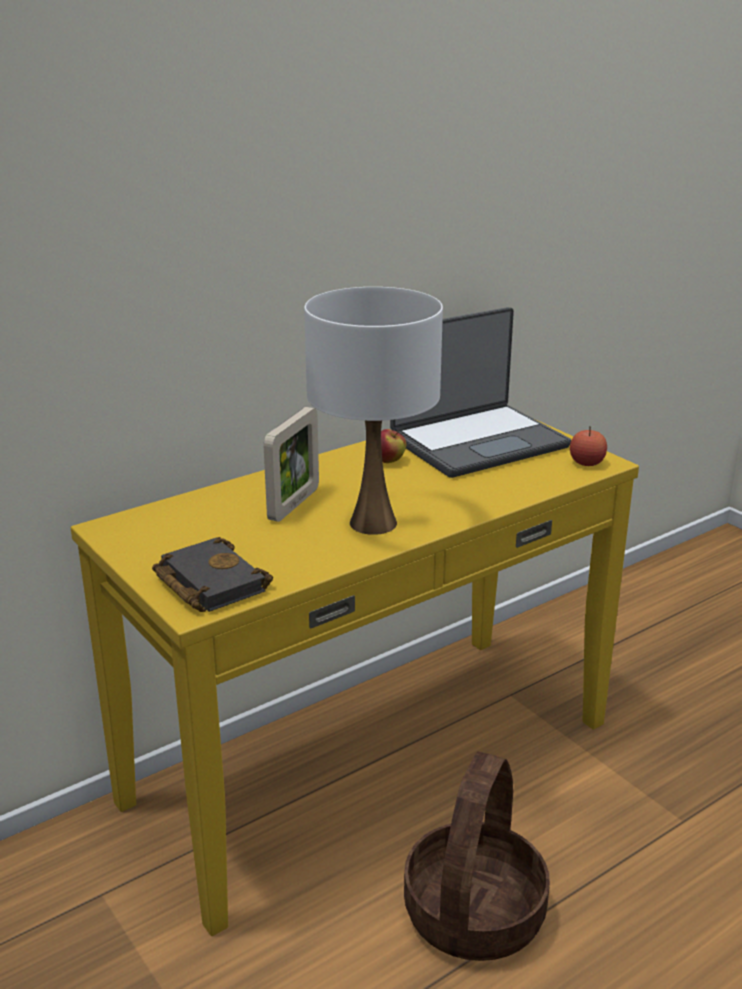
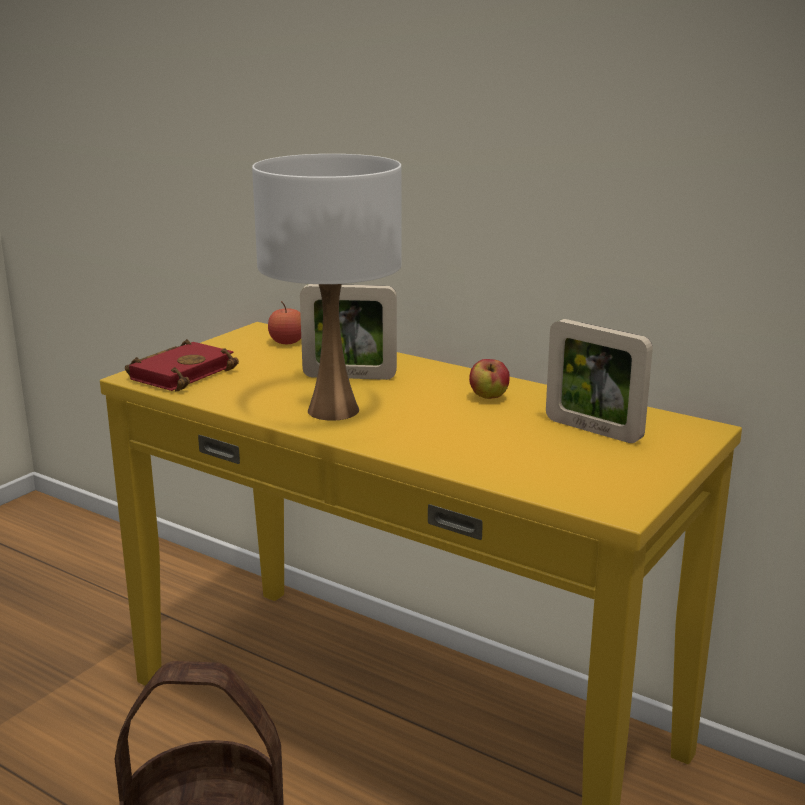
camera: 70 degrees right, 5 degrees down
black book [152,537,273,612] -> red book [125,339,239,391]
laptop [390,307,571,478] -> picture frame [546,319,653,443]
apple [570,426,607,466] -> apple moved to [268,301,301,344]

